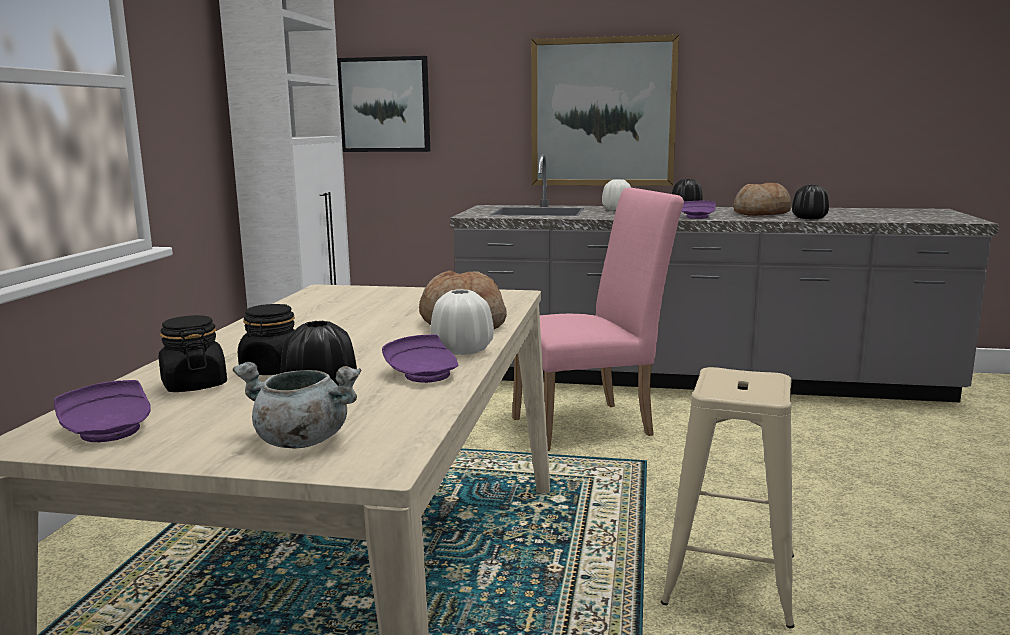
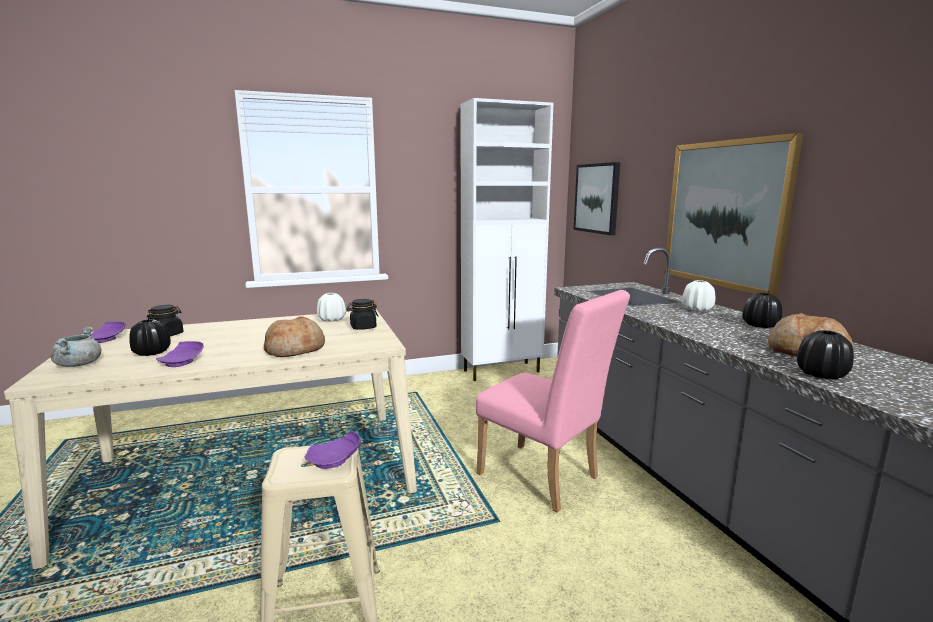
camera: 60 degrees right, 0 degrees up
black jar [238,304,295,375] -> black jar moved to [346,299,378,330]
white vase [430,289,494,355] -> white vase moved to [317,293,346,322]
purple plate [682,201,716,219] -> purple plate moved to [305,431,360,469]

